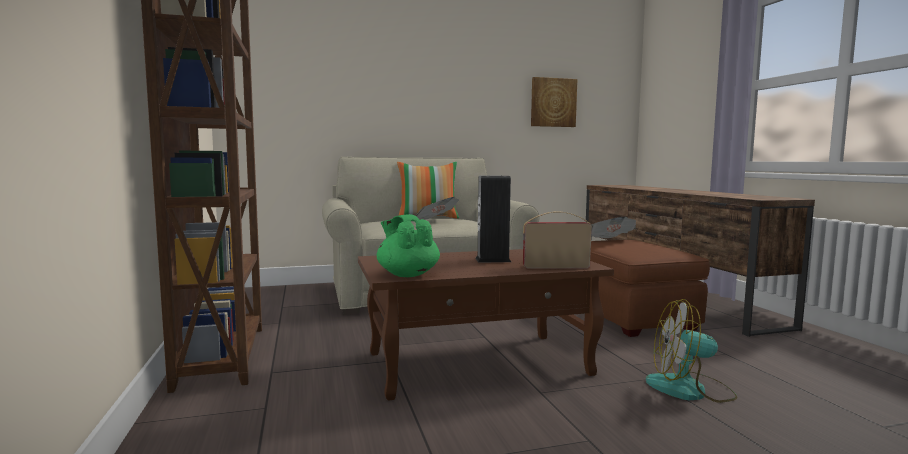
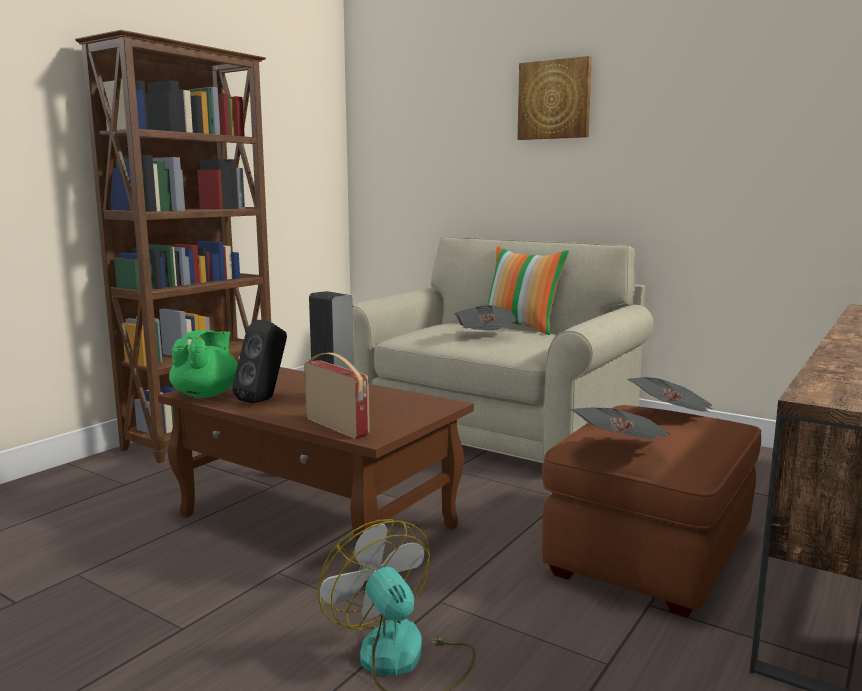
camera: 50 degrees right, 5 degrees up
picture [531,77,577,127] -> picture moved to [518,56,592,140]
none -> black speaker [232,320,287,403]
none -> newspaper [569,407,670,439]

